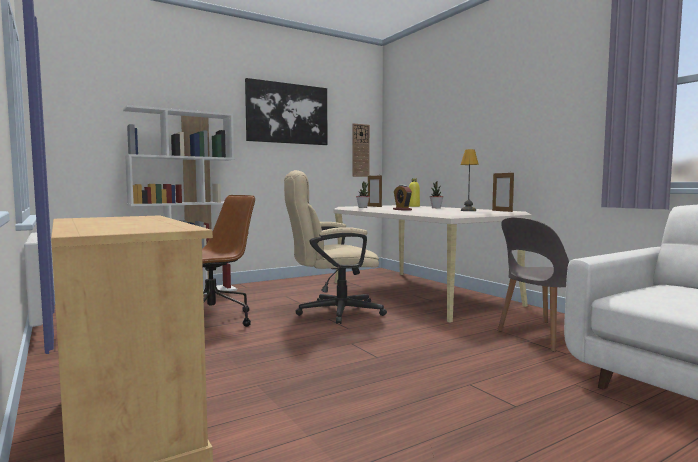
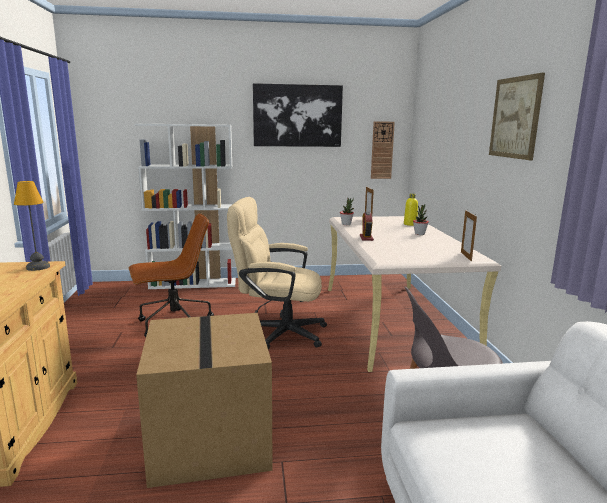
camera: 25 degrees right, 10 degrees up
table lamp [461,149,479,211] -> table lamp moved to [14,181,50,271]
none -> cardboard box [136,313,273,488]
none -> picture [489,73,545,160]

